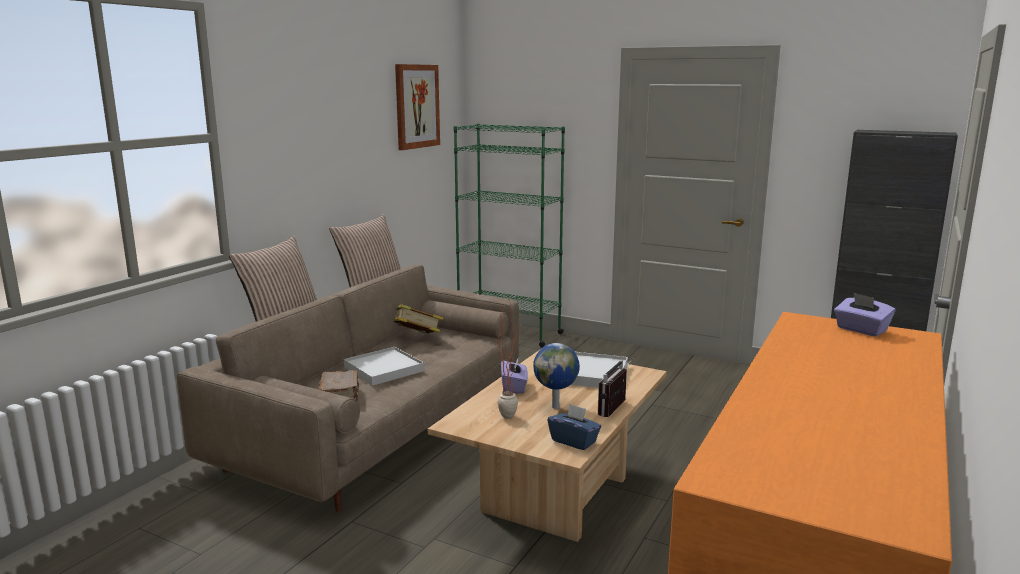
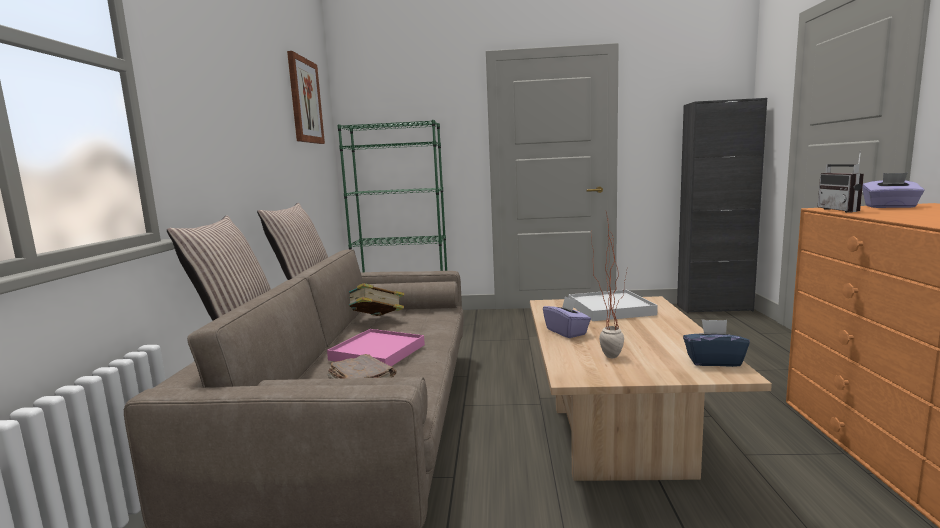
camera: 25 degrees left, 5 degrees down
white tray [344,347,424,386] -> pink tray [327,329,425,366]
globe [533,343,580,409] -> none
radio [598,358,634,417] -> radio moved to [818,151,864,213]

